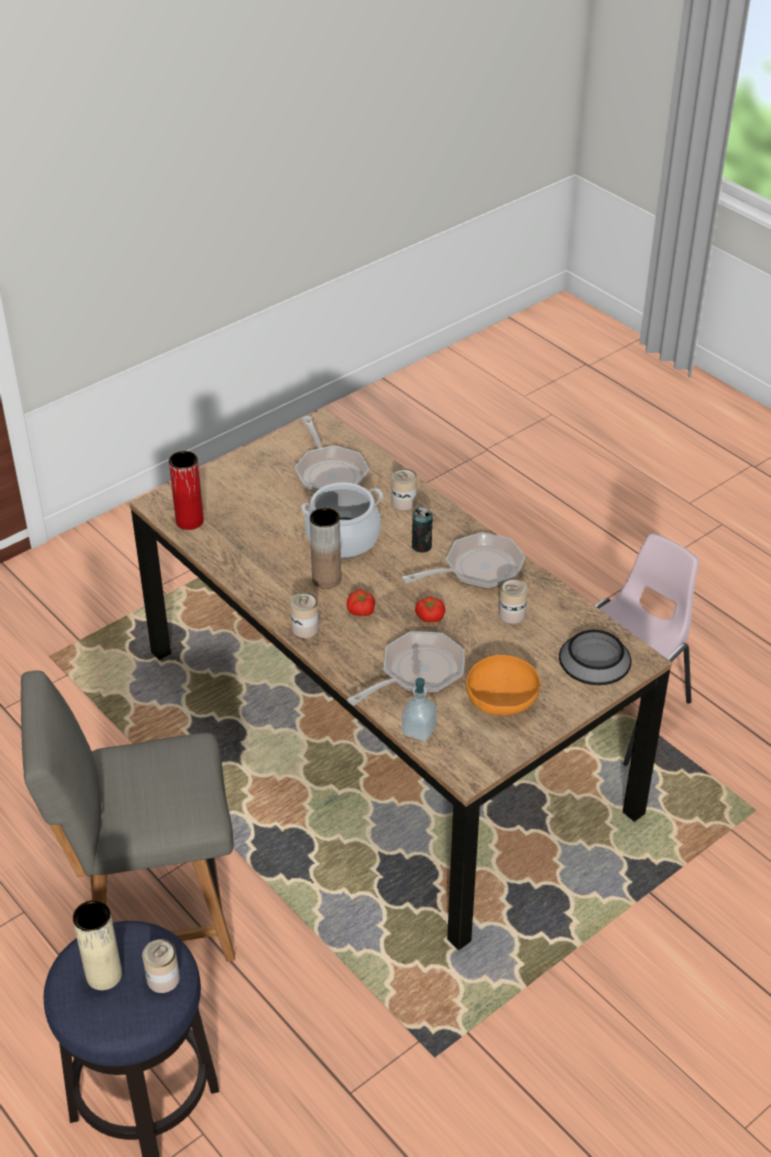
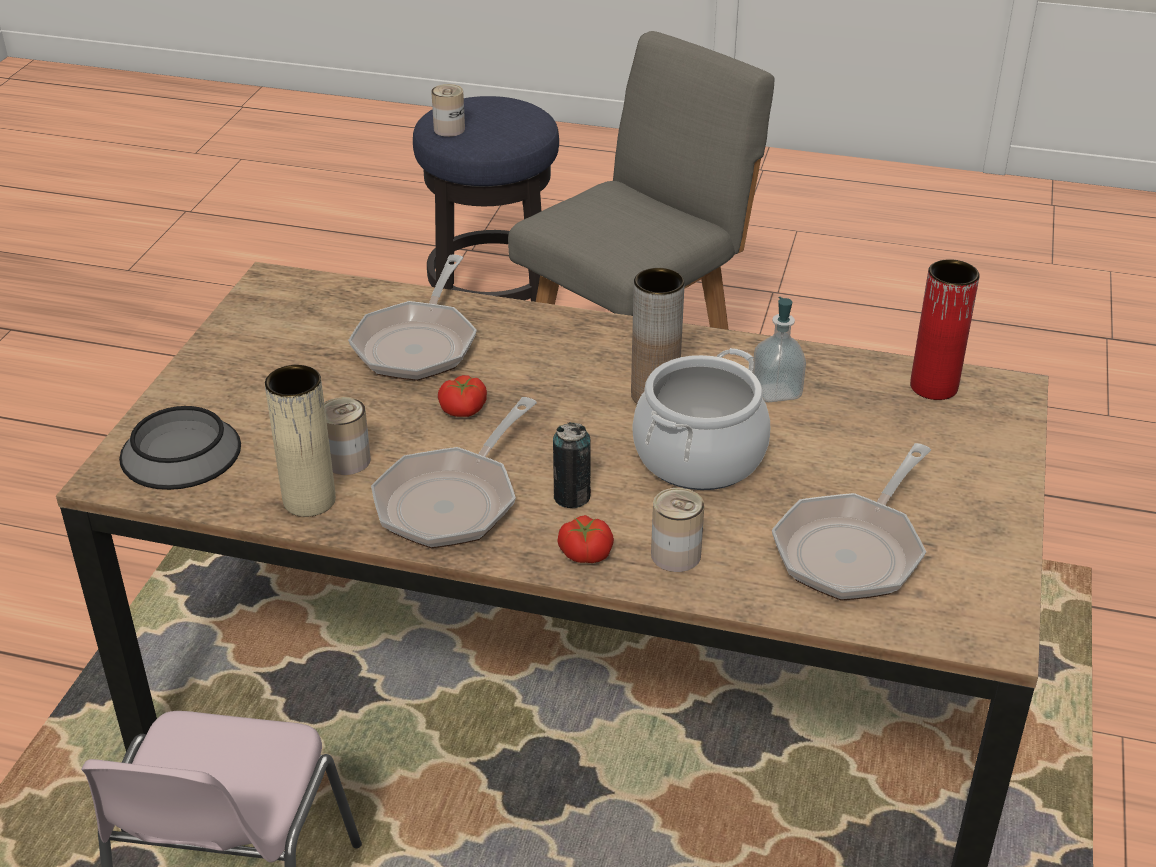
camera: 145 degrees right, 5 degrees down
beige vase [73,900,122,990] -> beige vase moved to [265,365,336,517]
can [290,592,319,638] -> none
frying pan [295,416,369,492] -> frying pan turned 90 degrees counterclockwise [772,443,931,601]
tomato [347,590,375,616] -> tomato moved to [557,515,614,563]
soap dispenser [402,678,437,741] -> soap dispenser moved to [752,297,806,402]
orange bowl [466,655,540,715] -> none

